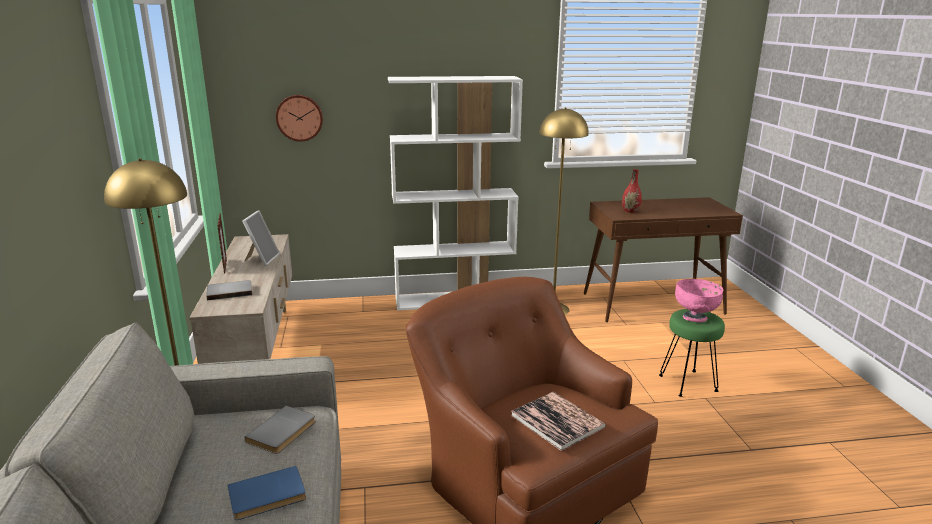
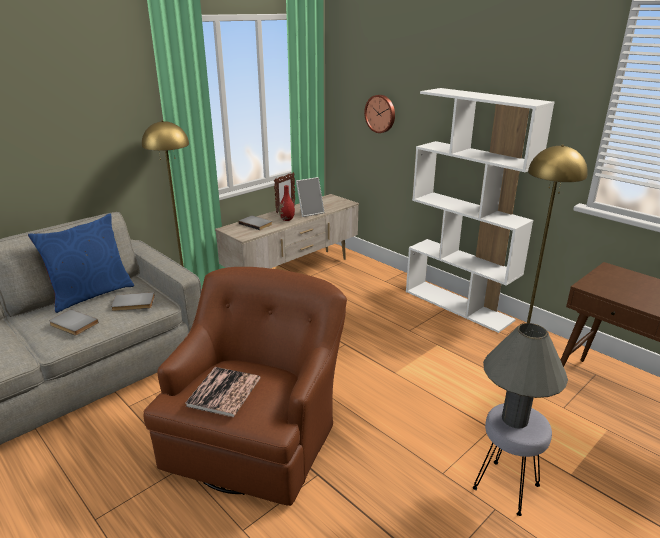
camera: 55 degrees right, 5 degrees up
blue book [228,466,306,520] -> grey book [49,309,99,336]
red vase [622,169,642,213] -> red vase moved to [279,185,295,221]
green stool [659,309,725,397] -> grey stool [473,403,552,516]
pink bowl [675,279,723,322] -> grey table lamp [483,323,568,429]
none -> blue pillow [28,213,134,313]

